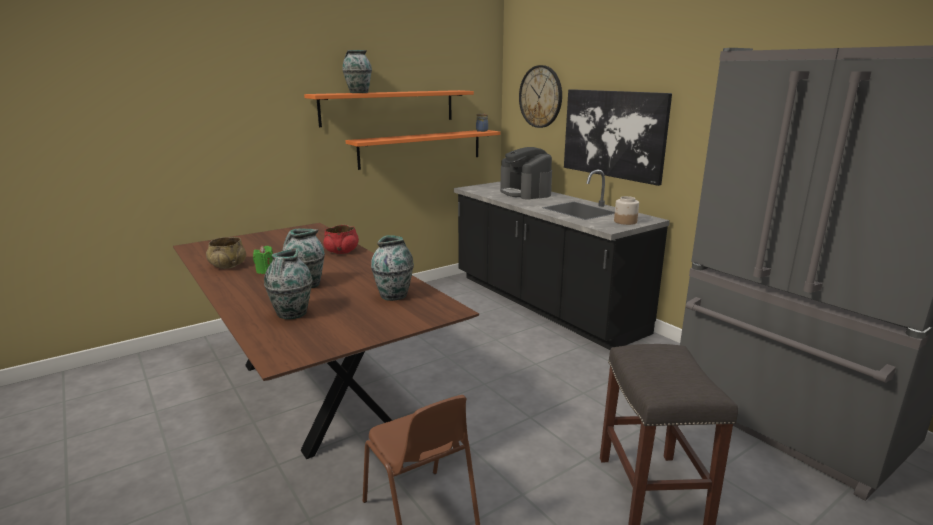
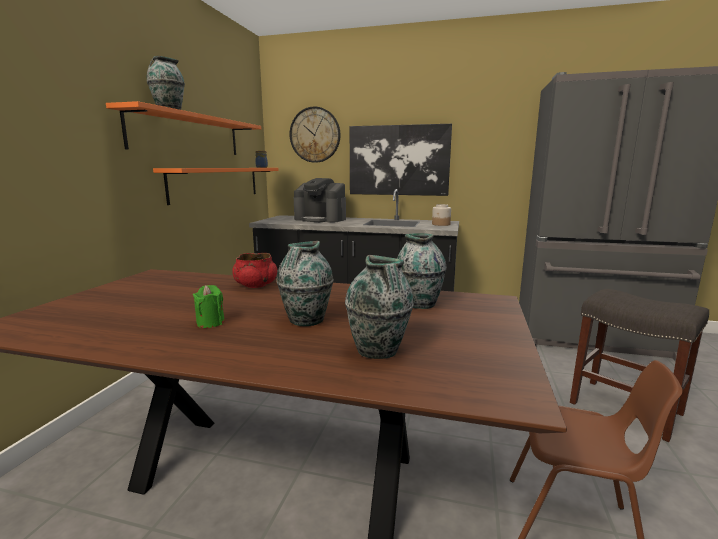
camera: 40 degrees left, 5 degrees down
beige bowl [206,237,246,269] -> none

